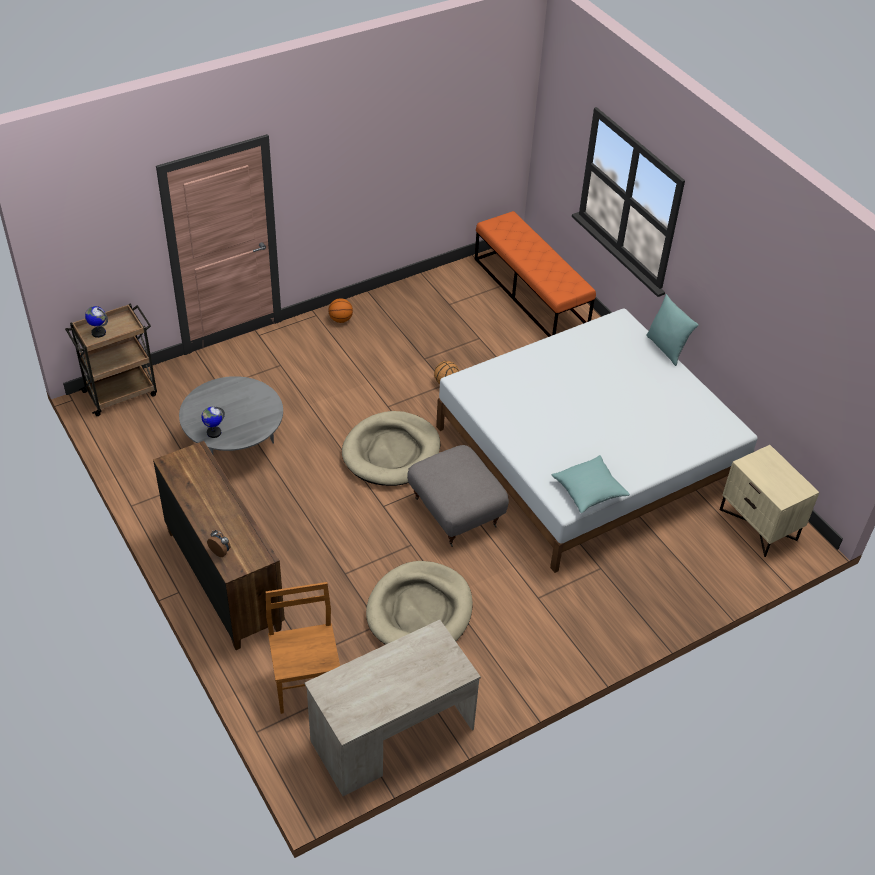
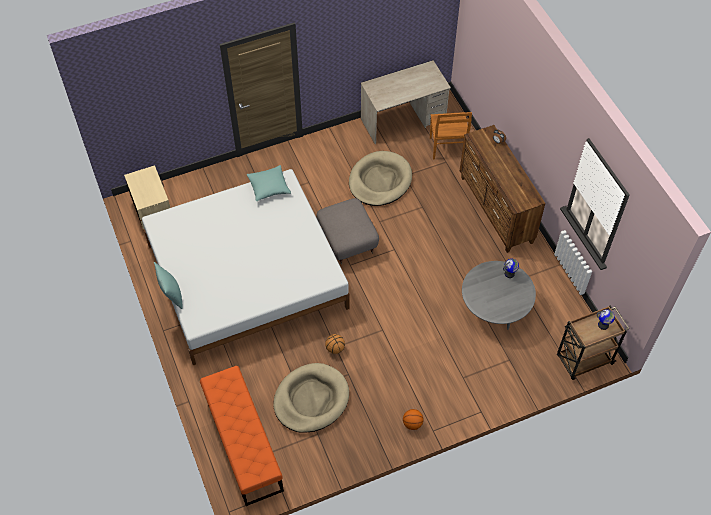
camera: 170 degrees left, 10 degrees up
beige dog bed [342,411,440,486] -> beige dog bed moved to [273,363,349,433]

